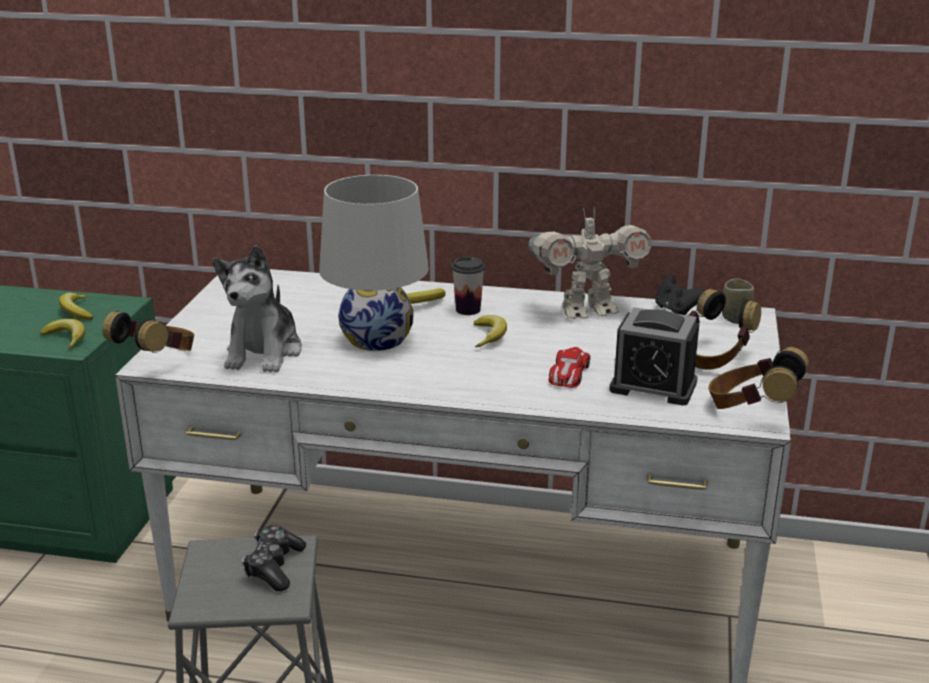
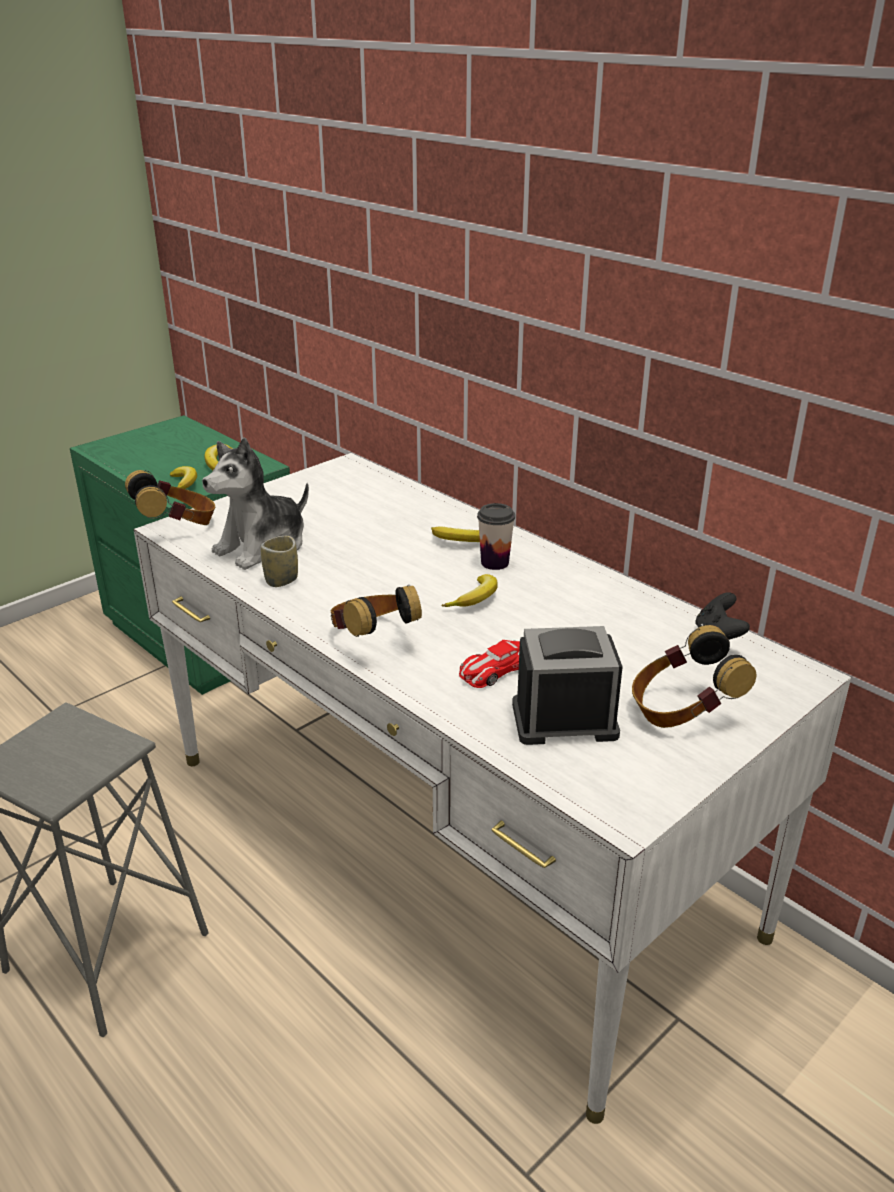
camera: 35 degrees right, 5 degrees up
game controller [242,525,306,591] -> none
white table lamp [319,175,429,351] -> none
toy robot [529,207,651,319] -> none
alarm clock [609,307,699,405] -> alarm clock turned 120 degrees clockwise [512,626,623,745]
headphones [709,347,809,409] -> headphones moved to [331,585,422,637]
cup [722,278,754,324] -> cup moved to [261,536,298,587]

